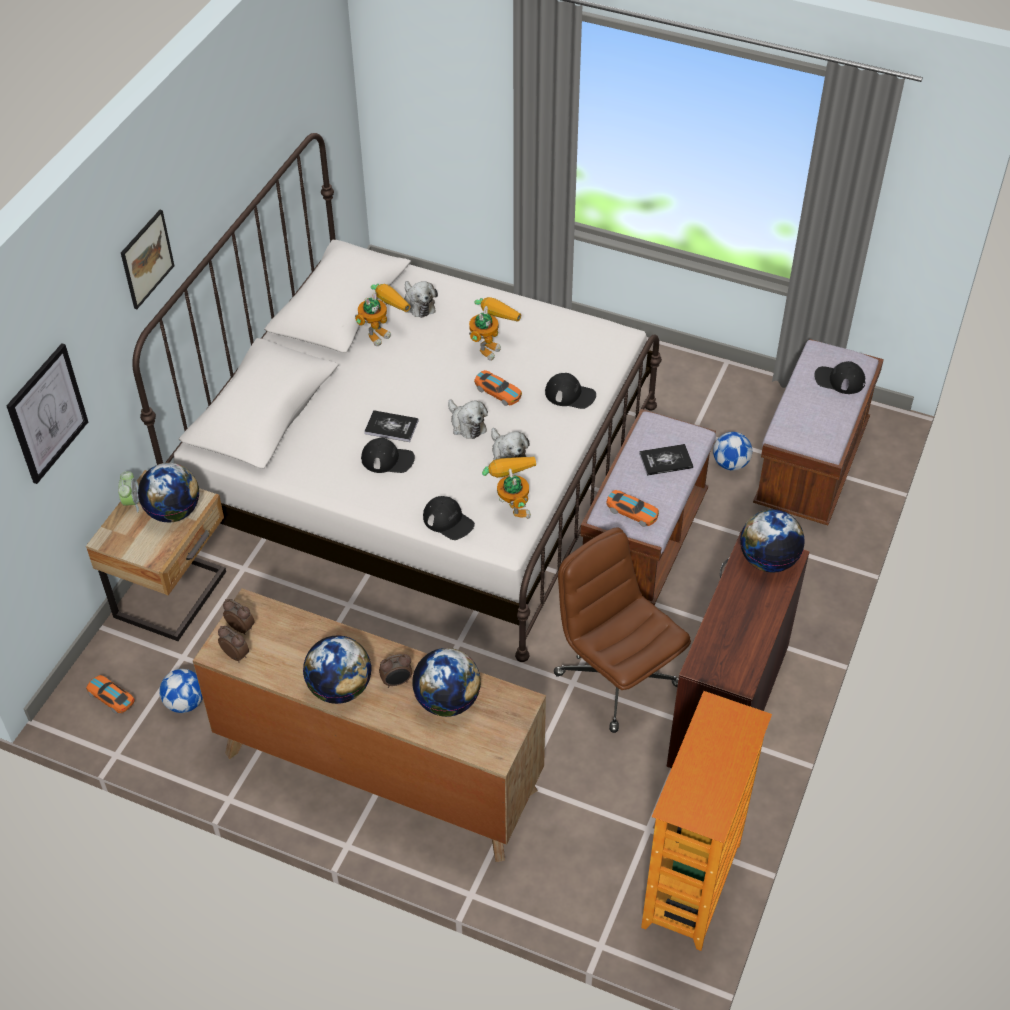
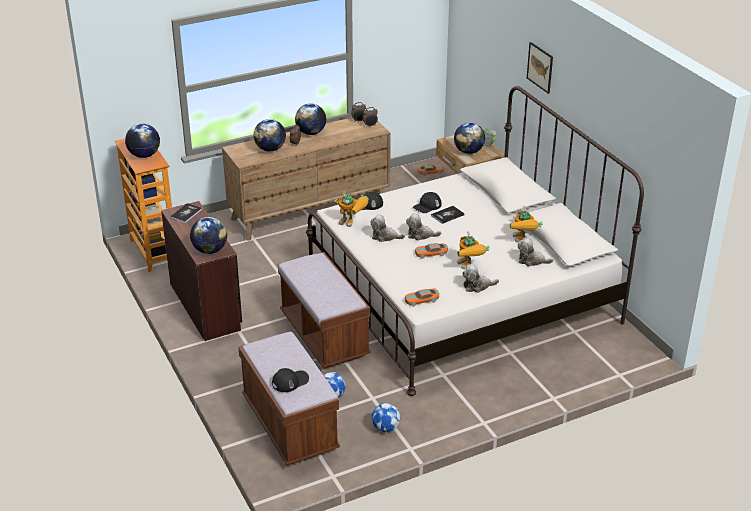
camera: 130 degrees right, 15 degrees down
picture [6,343,88,484] -> none
football [159,669,203,713] -> football moved to [371,403,400,432]
black cap [545,373,596,409] -> none
brown office chair [554,527,691,733] -> none
toy car [606,490,659,527] -> toy car moved to [405,288,439,307]
book [639,444,693,476] -> book moved to [170,203,203,223]
none -> globe [125,124,160,158]
none -> plush toy [462,264,499,293]

